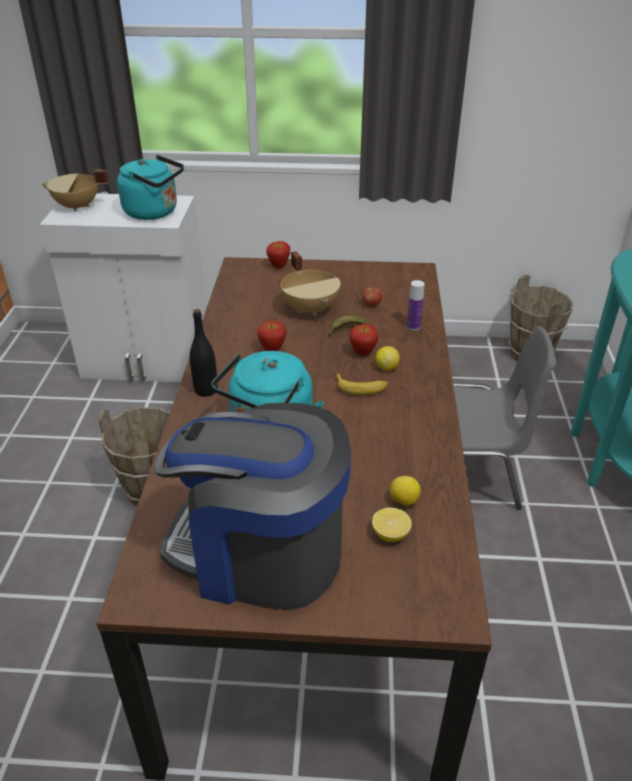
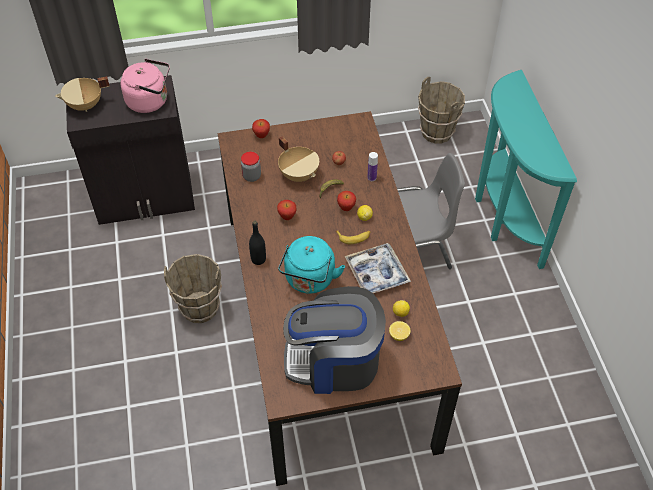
camera: 15 degrees left, 15 degrees up
white cabinet [39,194,206,382] -> black cabinet [66,75,195,225]
turquoise kettle [117,155,184,220] -> pink kettle [120,59,170,113]
none -> jar [241,152,261,182]
none -> tray [345,243,411,293]

